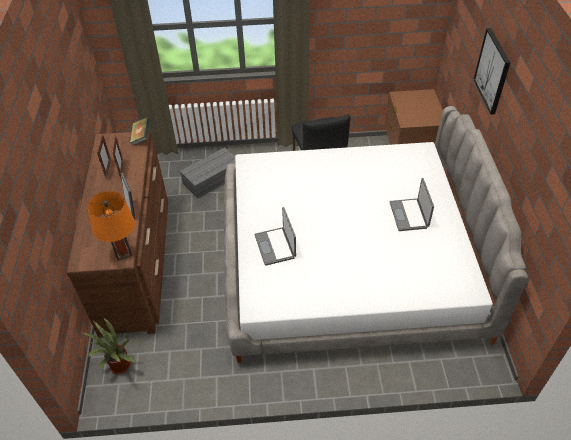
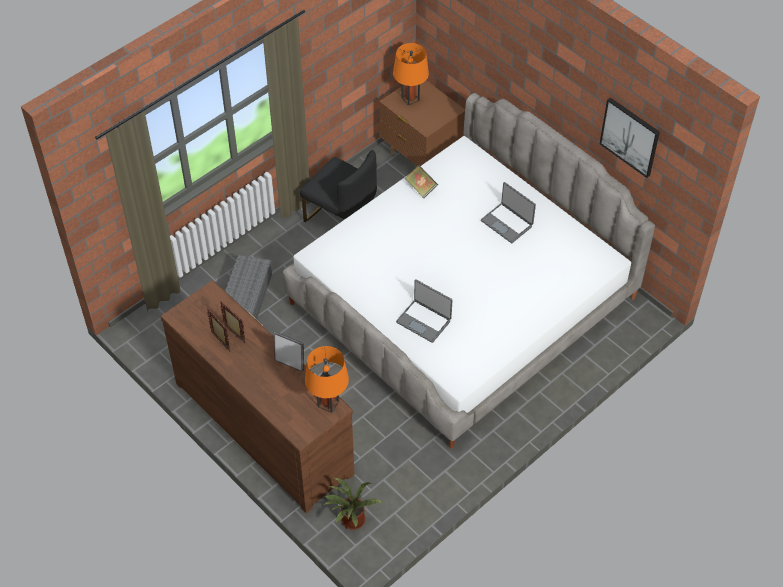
camera: 40 degrees left, 5 degrees up
book [130,117,150,145] -> book moved to [405,165,438,198]
picture [474,28,511,115] -> picture moved to [600,97,660,178]
none -> orange table lamp [393,43,429,106]

